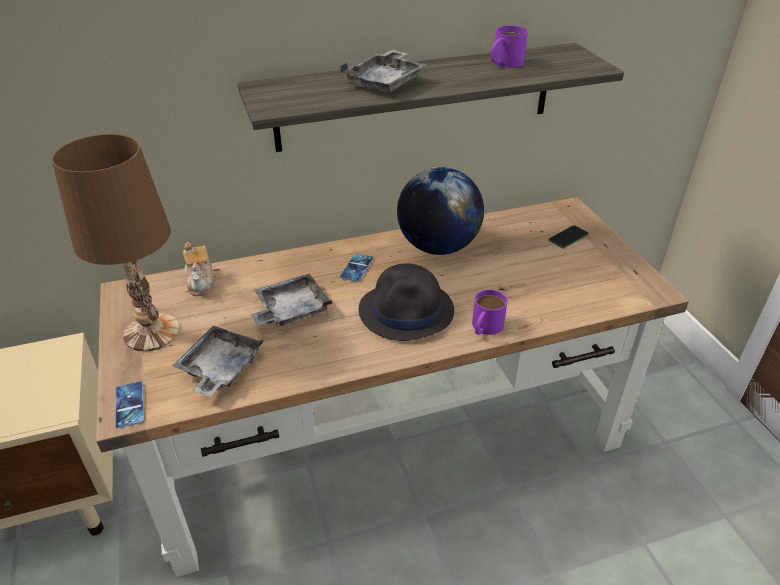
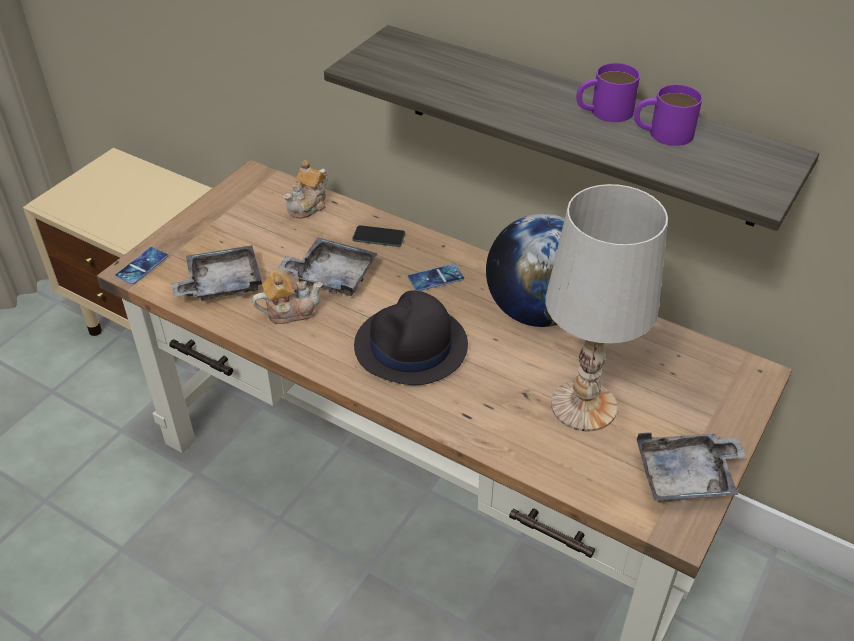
camera: 50 degrees right, 5 degrees up
brown table lamp [52,134,180,351] -> none
grey tray [340,49,427,92] -> grey tray moved to [637,432,746,503]
purple mug [472,290,507,335] -> purple mug moved to [576,63,640,122]
phone [549,225,589,249] -> phone moved to [352,225,405,247]
none -> teapot [252,272,323,324]
none -> white table lamp [545,184,668,432]

